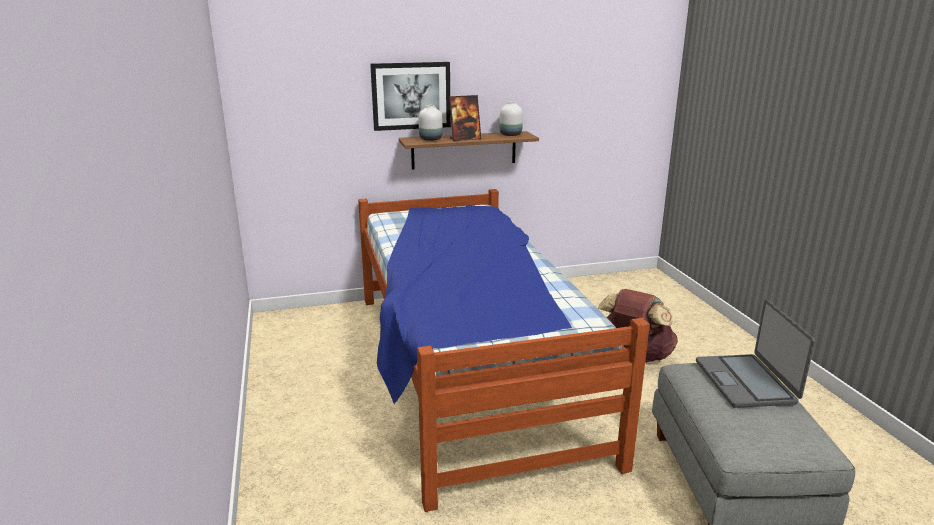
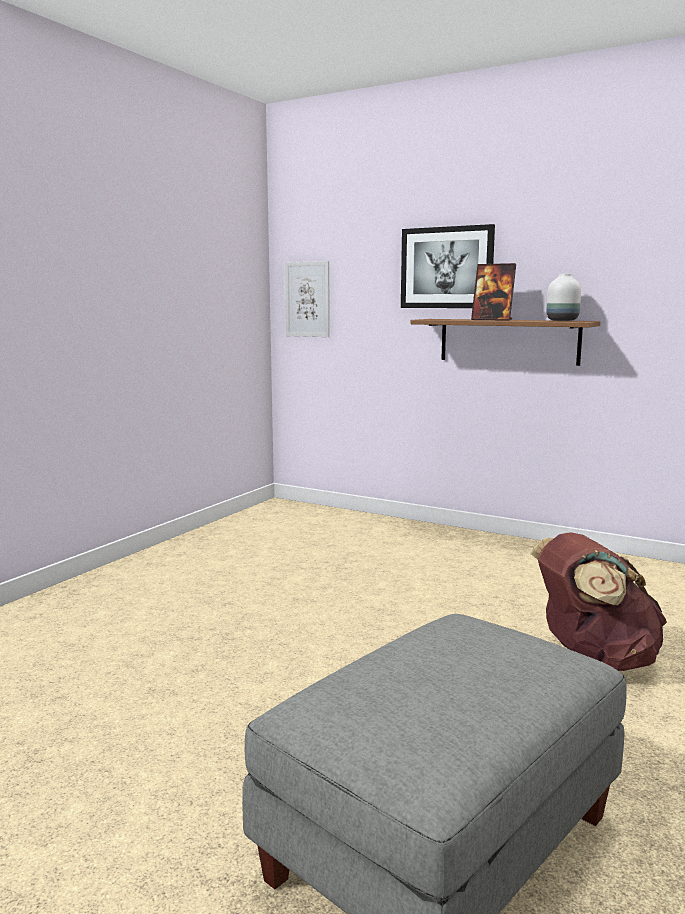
camera: 45 degrees right, 10 degrees down
bed [358,189,650,512] -> none
white vase [419,105,443,141] -> none
laptop [696,299,815,408] -> none
none -> picture [285,261,330,337]

